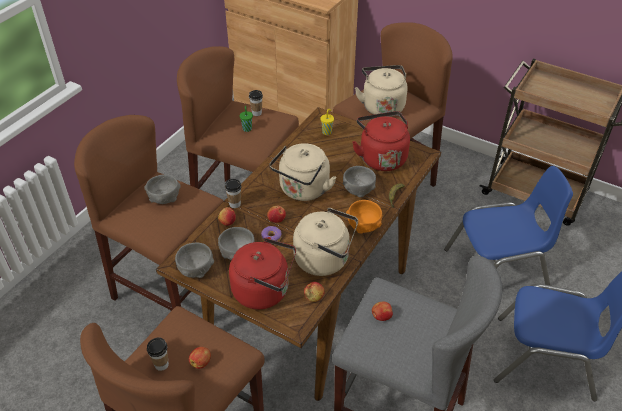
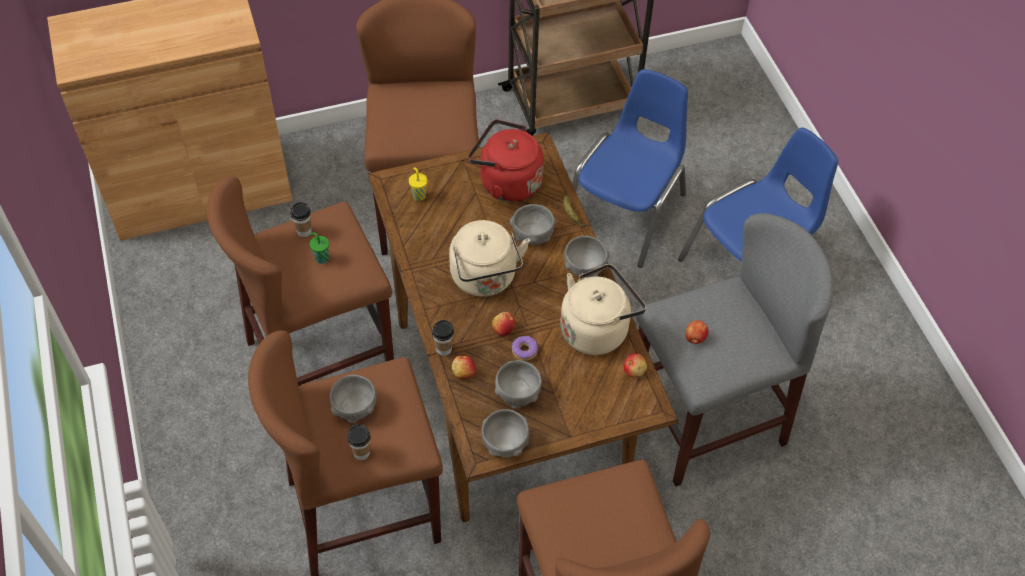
camera: 50 degrees left, 10 degrees up
cup [147,337,169,371] -> cup moved to [347,424,371,460]
apple [189,347,211,369] -> none
red kettle [229,237,296,309] -> none
orange bowl [346,200,382,234] -> grey bowl [564,236,610,277]
beige kettle [355,65,408,117] -> none

